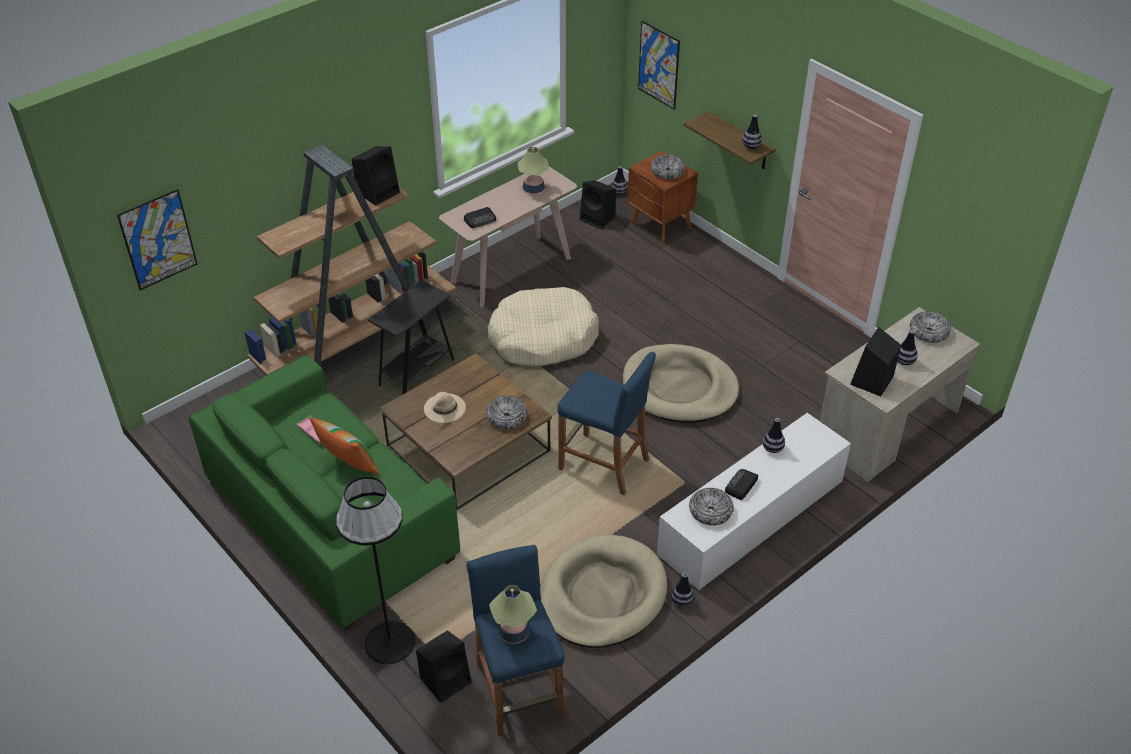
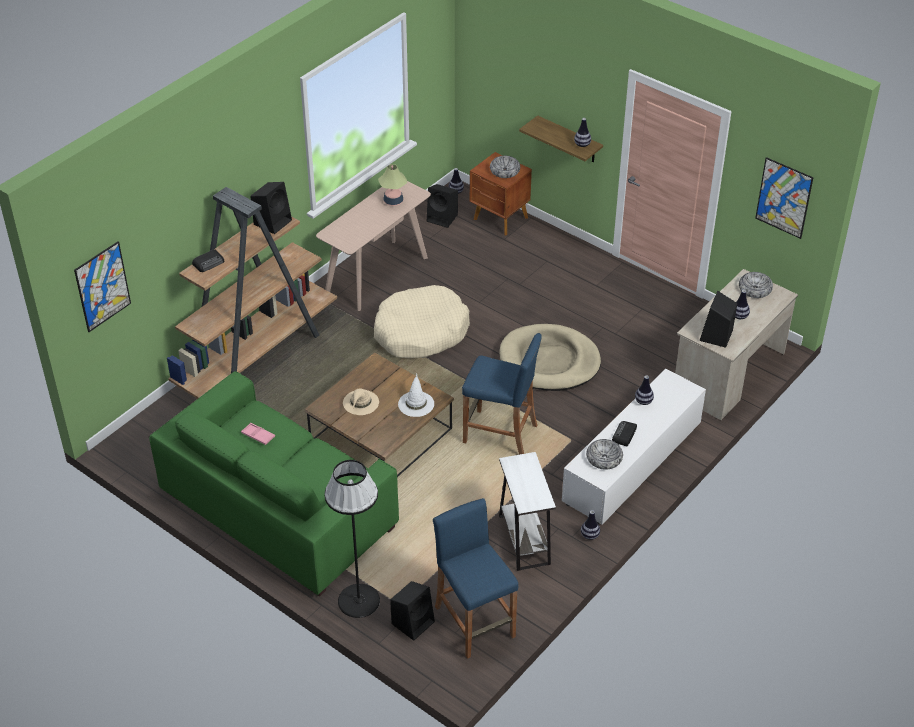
camera: 10 degrees left, 0 degrees up
pillow [309,416,380,474] -> none
black side table [368,280,454,395] -> none
radio [464,207,496,228] -> radio moved to [192,249,224,272]
bowl [486,396,527,429] -> white hat [398,374,434,417]
table lamp [489,585,537,644] -> none
beige dog bed [540,534,667,648] -> white side table [499,452,556,571]
picture [638,21,680,110] -> picture moved to [755,157,814,239]

